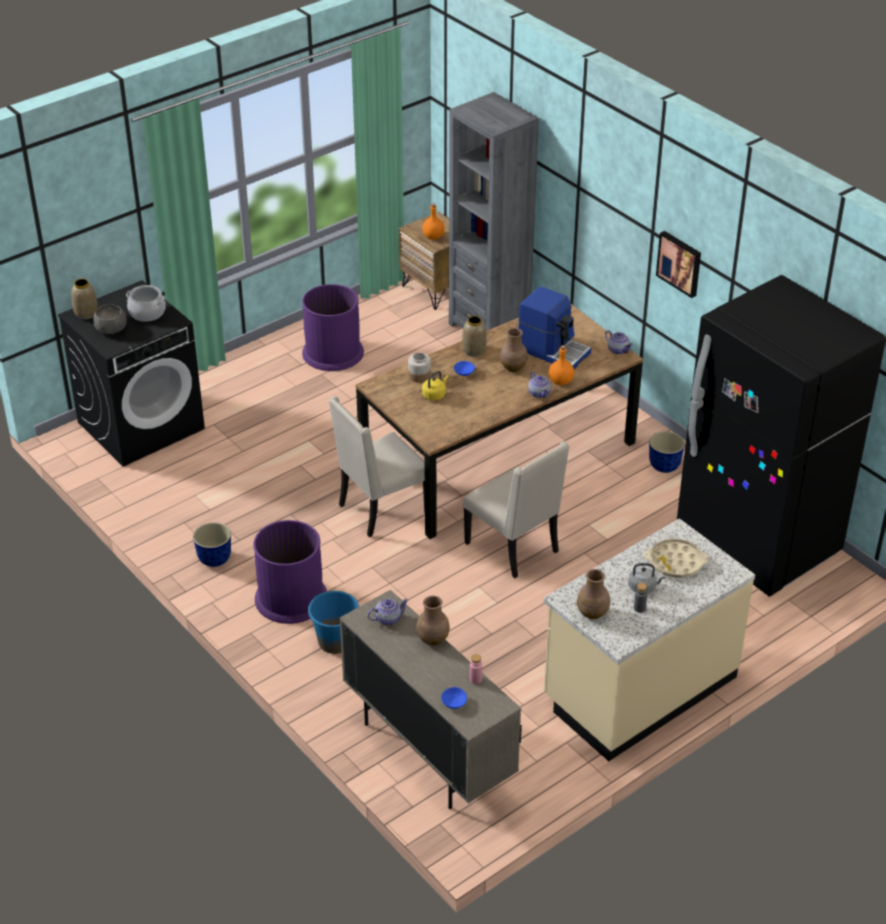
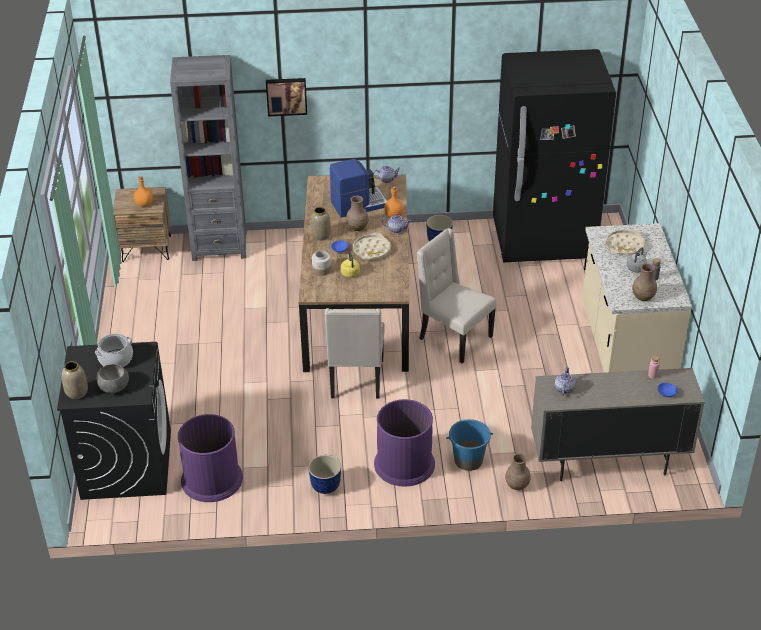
camera: 55 degrees left, 0 degrees up
purple trash can [302,284,364,371] -> purple trash can moved to [178,414,243,502]
brown vase [416,595,450,645] -> brown vase moved to [505,453,531,490]
beige chair [463,441,569,578] -> beige chair turned 135 degrees counterclockwise [417,228,496,363]
picture [656,231,701,298] -> picture moved to [266,78,307,116]
none -> beige tray [353,233,391,260]

